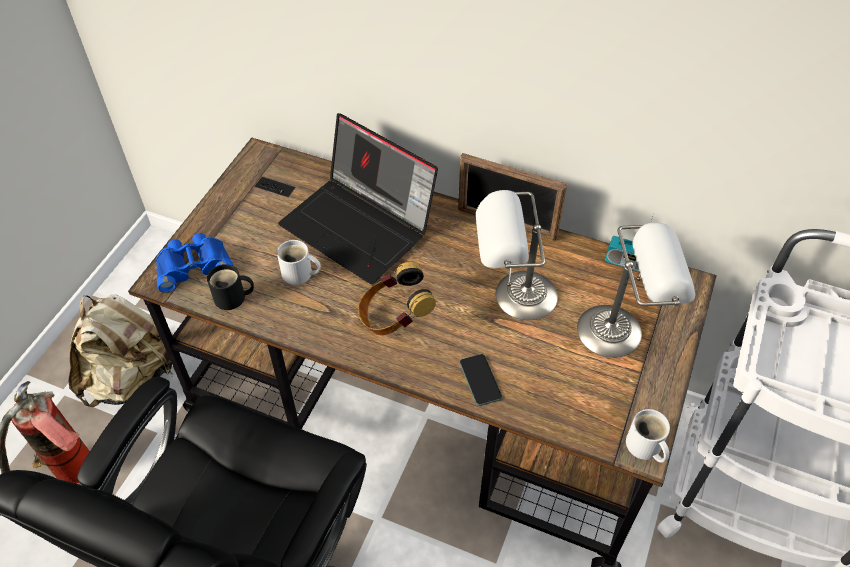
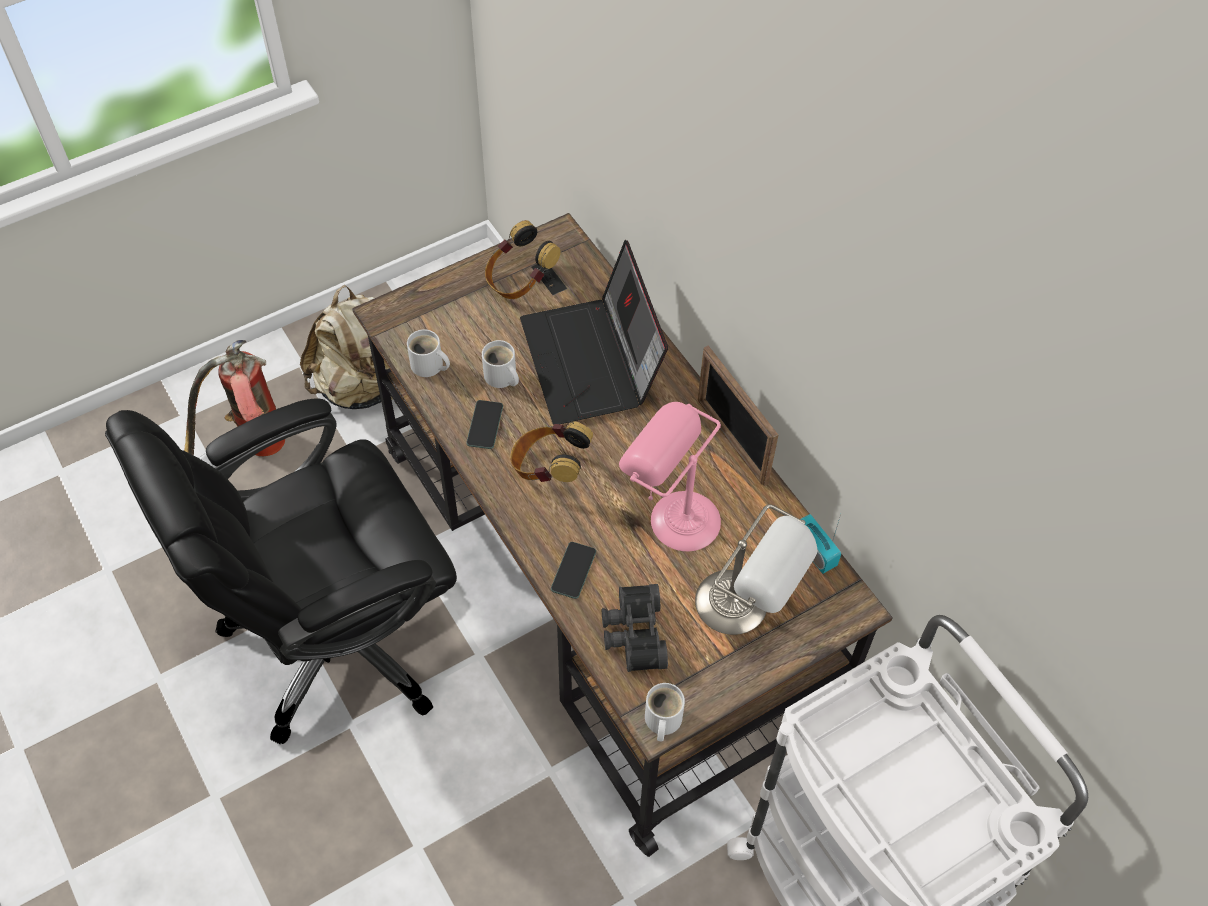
camera: 35 degrees right, 5 degrees up
blue binoculars [156,233,233,293] -> none
black mug [207,264,254,310] -> white mug [407,329,450,377]
white table lamp [476,190,558,320] -> pink table lamp [619,402,721,551]
none -> phone [466,400,503,449]
none -> headphones [485,220,561,299]
none -> black binoculars [602,584,668,672]

